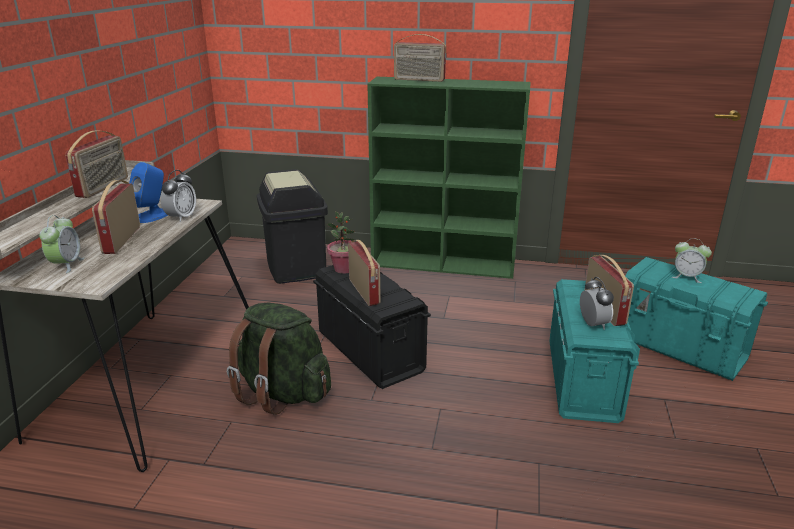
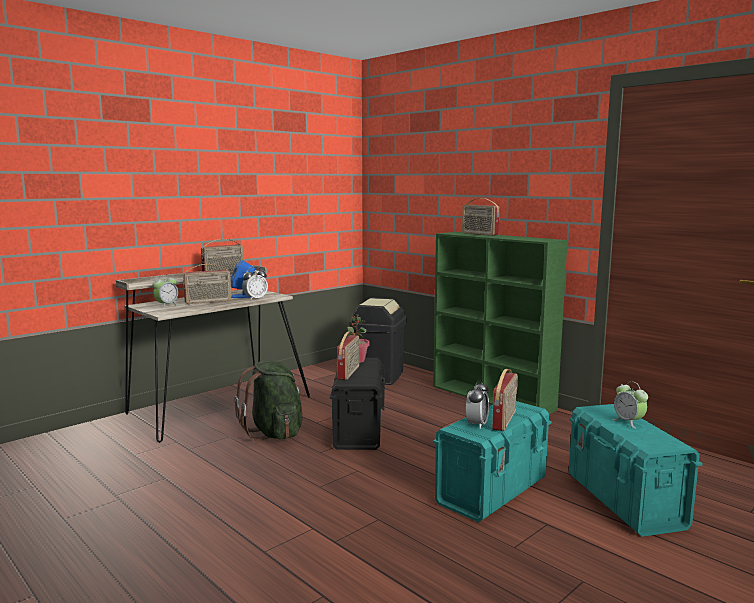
camera: 35 degrees right, 15 degrees down
radio [92,180,140,254] -> radio turned 150 degrees counterclockwise [183,264,231,304]

